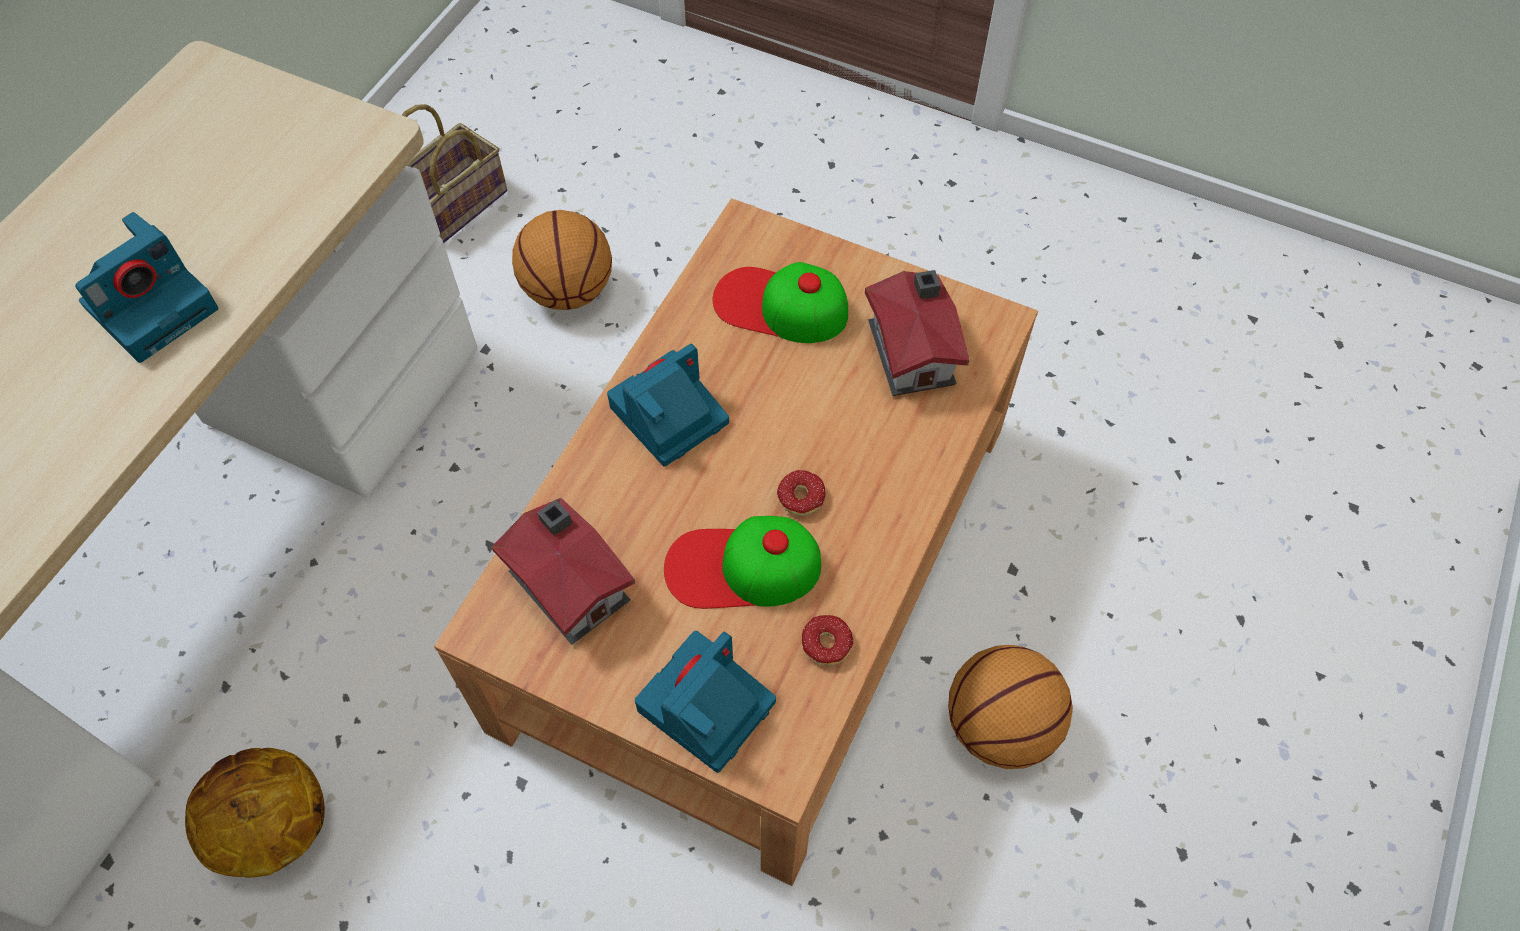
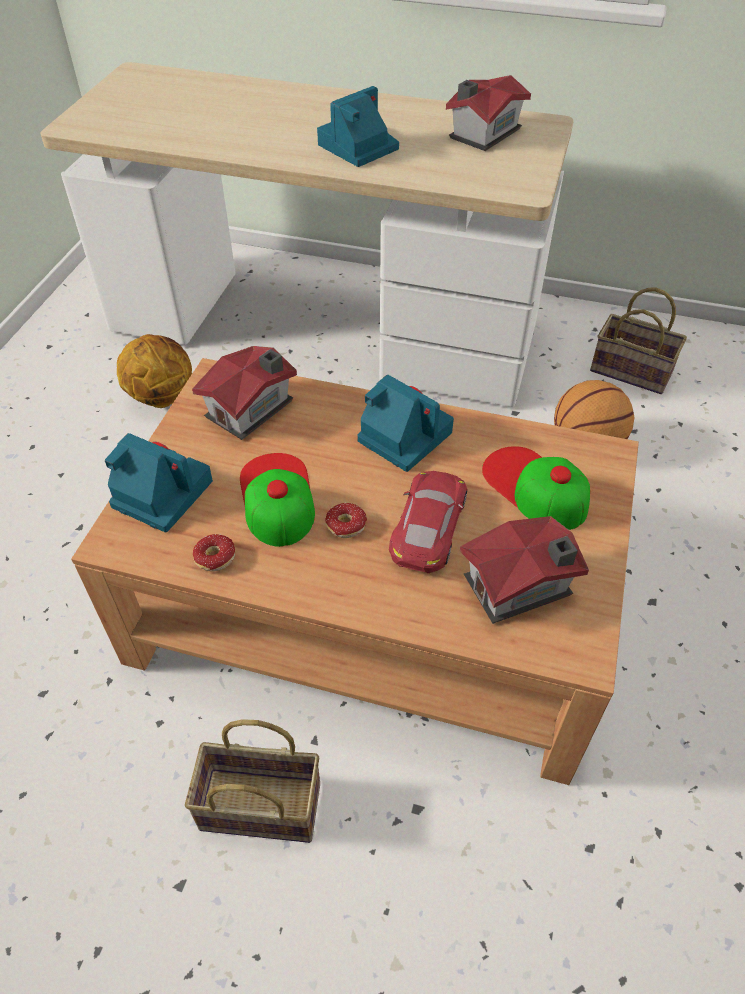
camera: 80 degrees right, 10 degrees down
camera [75,212,219,363] -> camera turned 105 degrees clockwise [317,86,399,167]
cap [713,262,848,343] -> cap turned 45 degrees counterclockwise [482,446,590,530]
basketball [948,645,1073,769] -> basket [185,719,320,843]
none -> red toy car [389,471,468,573]
none -> toy house [446,75,531,151]

